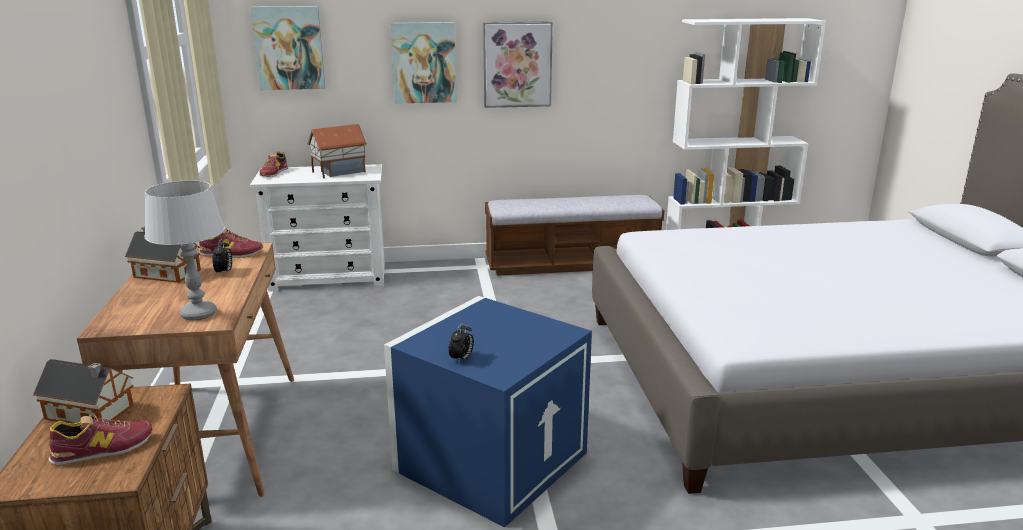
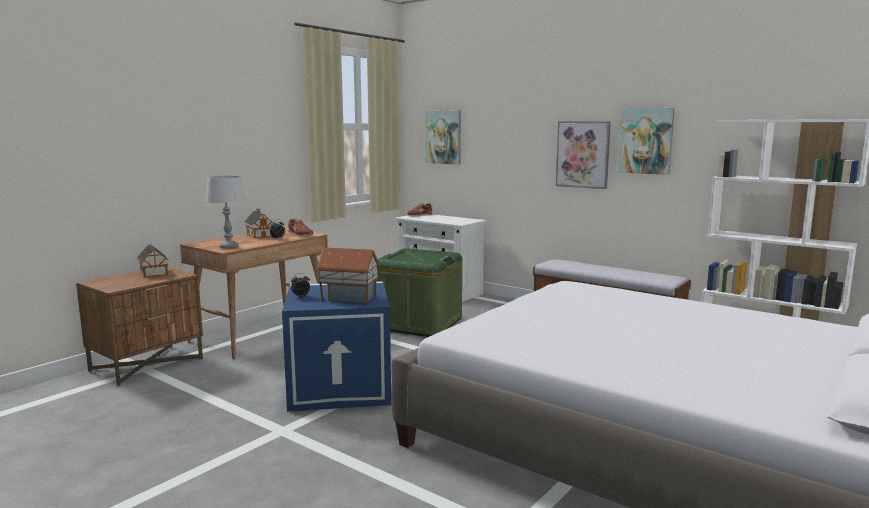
camera: 45 degrees right, 10 degrees down
shoe [48,415,153,466] -> none
toy house [307,124,367,178] -> toy house moved to [316,248,380,303]
picture [390,22,457,104] -> picture moved to [617,107,675,175]
none -> green storage box [376,248,462,337]

